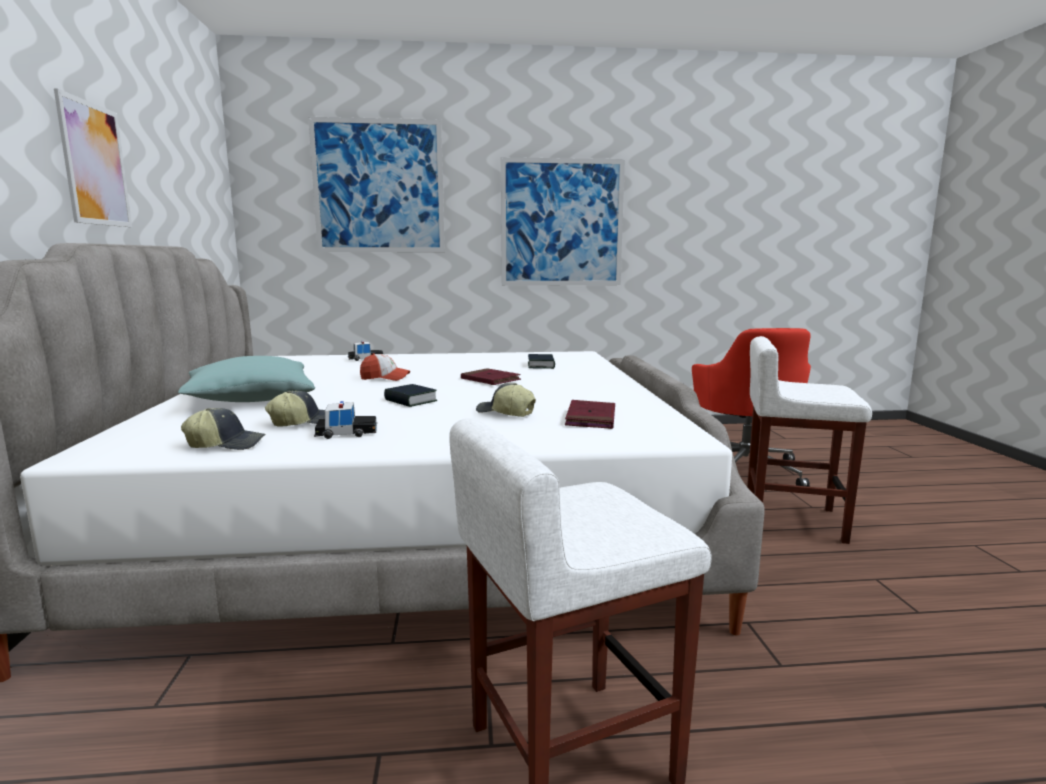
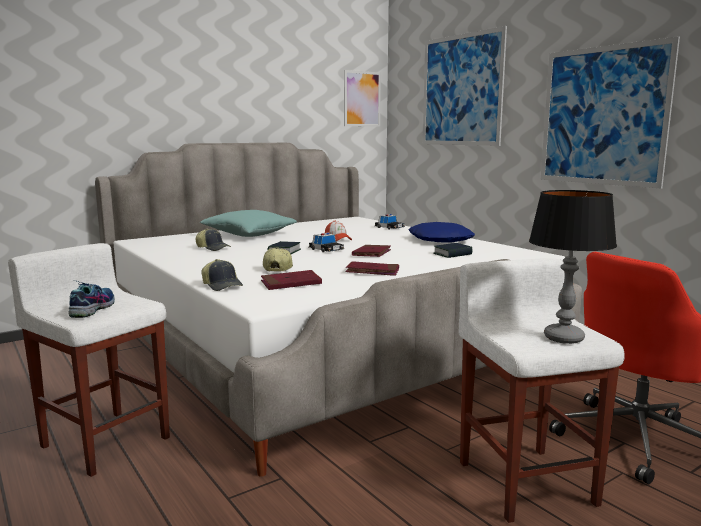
camera: 60 degrees right, 0 degrees up
picture [54,88,132,227] -> picture moved to [344,70,381,127]
cap [181,408,265,450] -> cap moved to [201,259,243,291]
toy car [314,401,377,439] -> toy car moved to [309,233,345,252]
none -> shoe [69,280,115,318]
none -> red book [346,261,399,276]
none -> blue pillow [408,222,475,242]
none -> table lamp [529,190,617,344]

